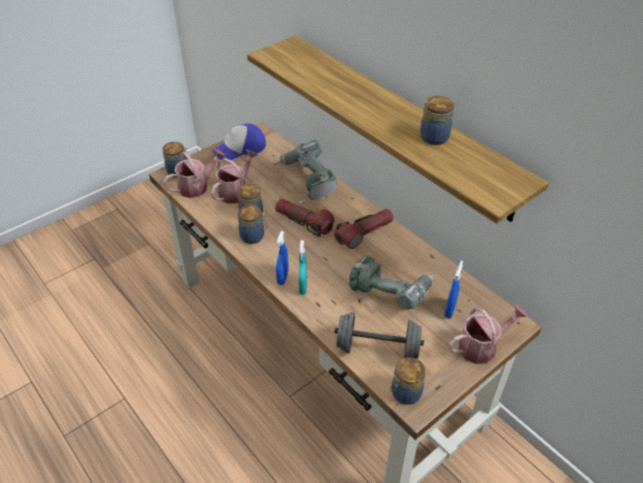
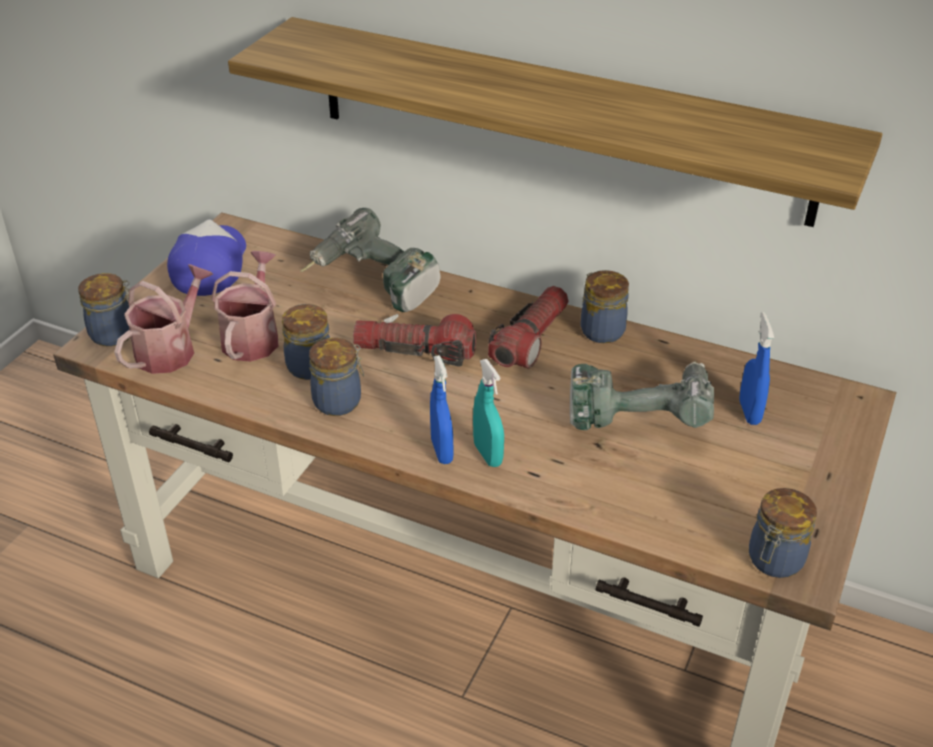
camera: 25 degrees left, 5 degrees down
cap [212,124,266,162] -> cap turned 150 degrees clockwise [167,219,246,296]
grey dumbbell [335,312,424,359] -> none
jar [420,96,454,145] -> jar moved to [580,270,629,343]
watering can [448,305,528,364] -> none

